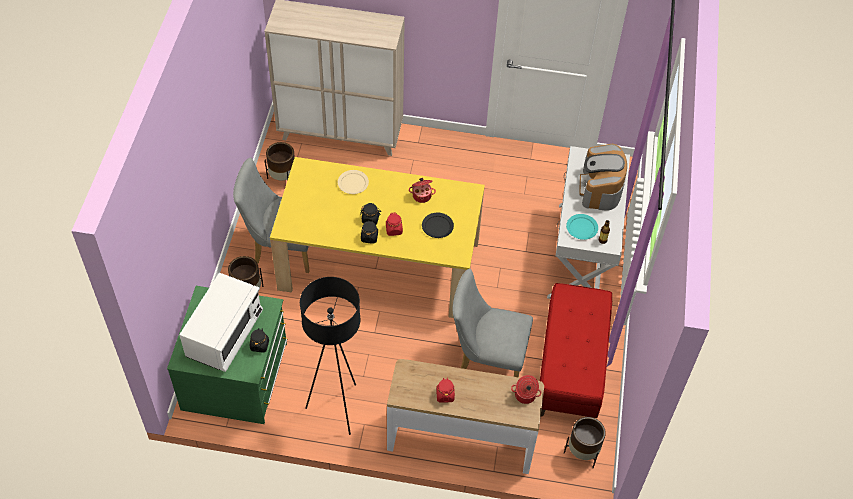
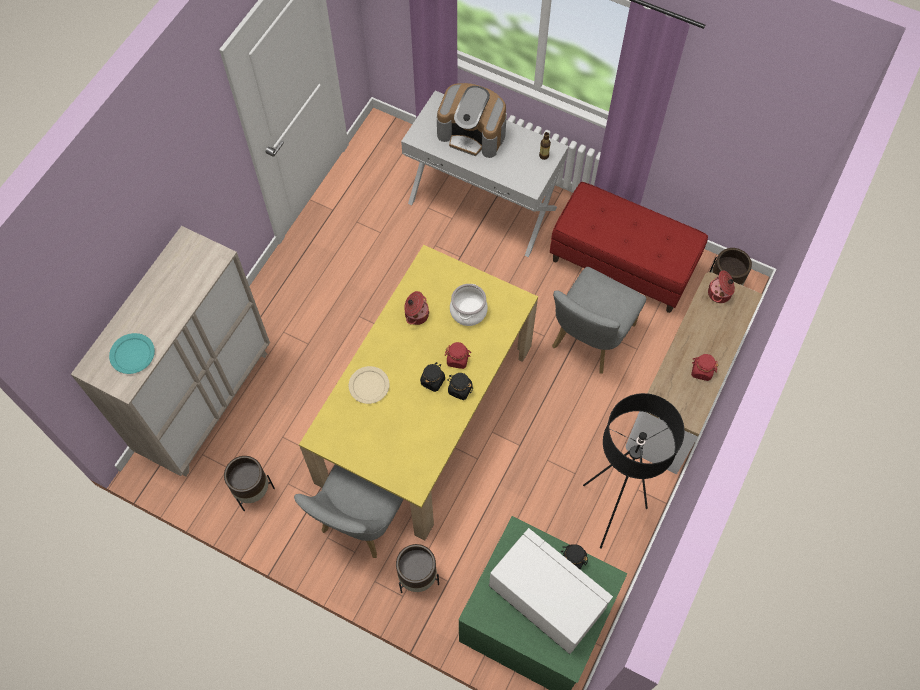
camera: 70 degrees left, 10 degrees up
black plate [422,213,454,238] -> cooking pot [450,284,488,326]
turquoise plate [566,214,598,240] -> turquoise plate moved to [109,333,155,374]

